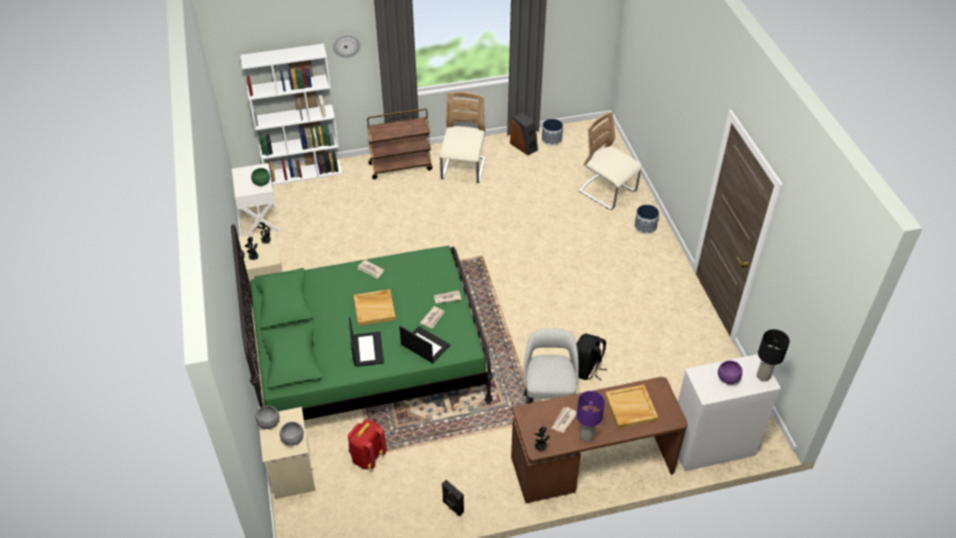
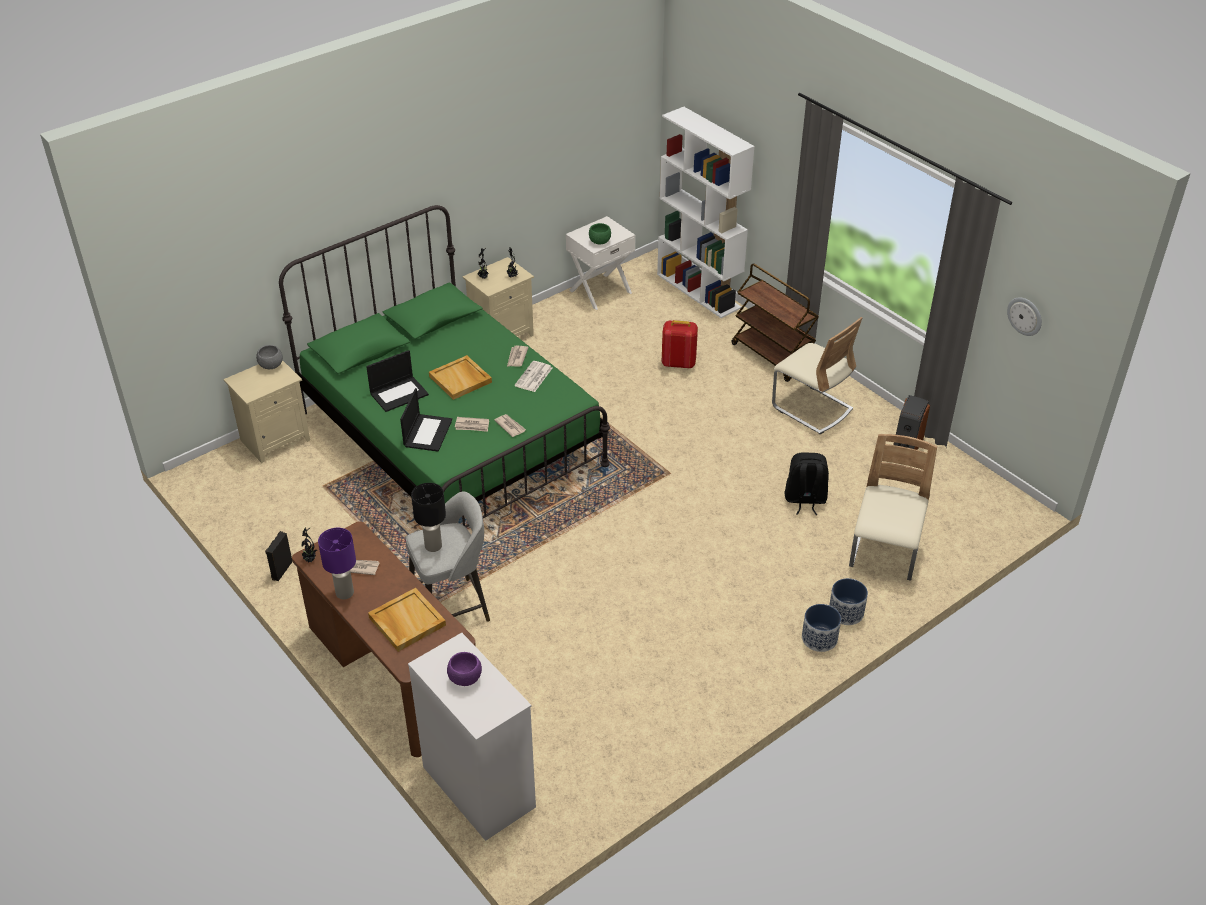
camera: 65 degrees right, 5 degrees down
grey bowl [280,422,304,446] -> none
wall clock [333,34,360,58] -> wall clock moved to [1007,297,1042,336]
red backpack [347,419,387,469] -> red backpack moved to [662,320,698,369]
beige chair [440,92,486,183] -> beige chair turned 60 degrees clockwise [772,317,862,434]
planter [542,119,563,146] -> planter moved to [802,604,841,652]
black backpack [576,334,607,381] -> black backpack moved to [785,452,829,515]
black table lamp [757,329,790,382] -> black table lamp moved to [411,483,446,552]
none -> newspaper [515,361,552,392]

